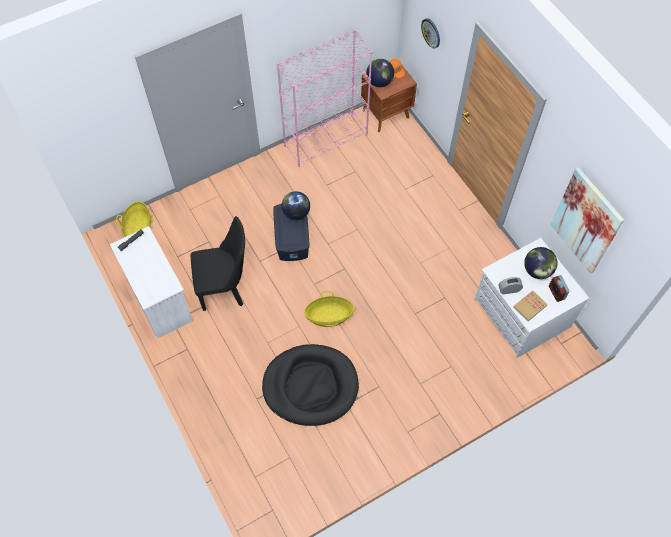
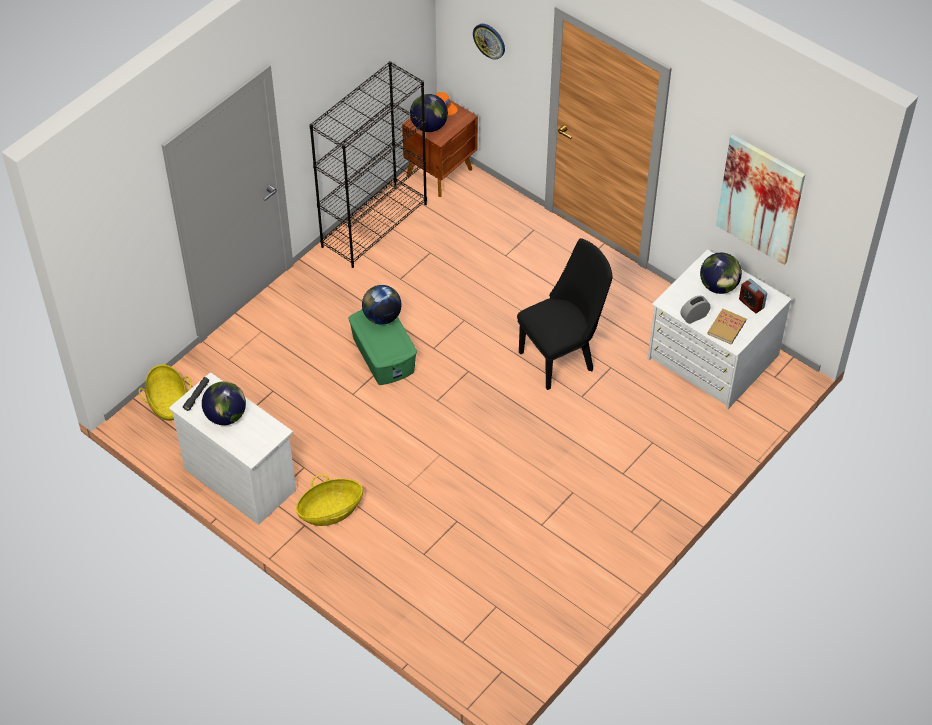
camera: 20 degrees left, 10 degrees down
black chair [191,216,245,311] -> black chair moved to [517,238,613,390]
black dog bed [262,344,359,426] -> none
blue storage box [273,204,309,261] -> green storage box [348,309,417,385]
pink bookcase [277,29,372,167] -> black bookcase [309,61,427,268]
basket [304,291,354,327] -> basket moved to [296,475,363,526]
none -> globe [202,381,246,425]

